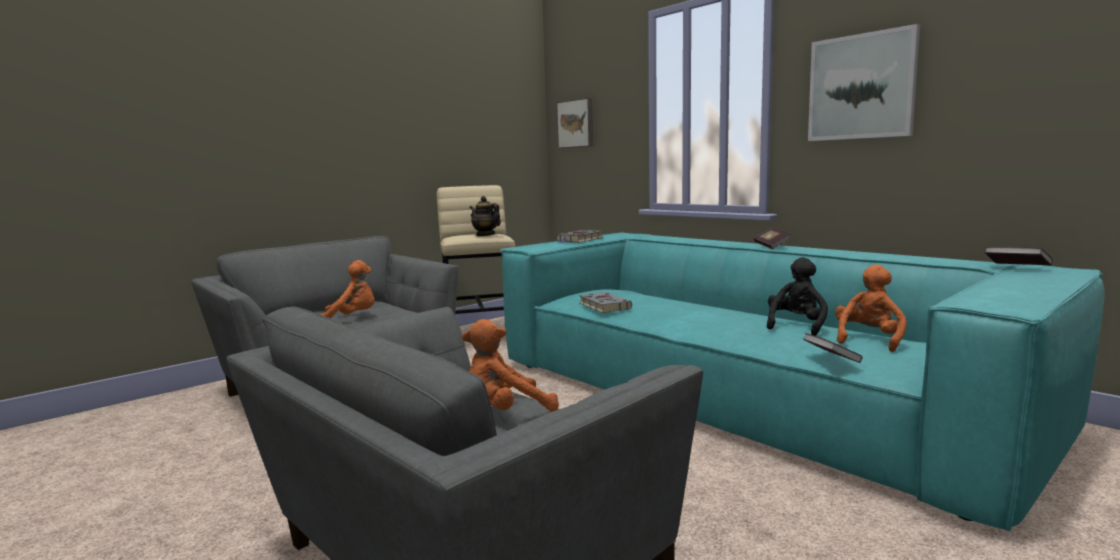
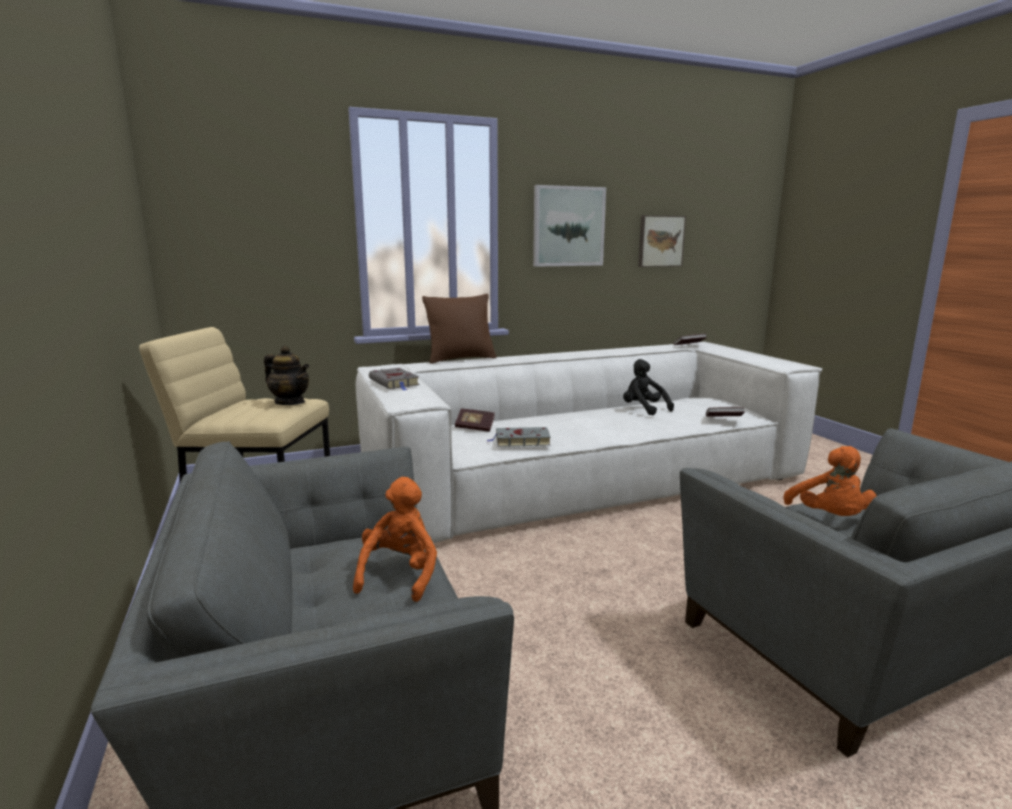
camera: 70 degrees left, 5 degrees up
teapot [469,196,501,236] -> teapot turned 120 degrees counterclockwise [264,346,309,405]
turquoise sofa [500,232,1105,532] -> white sofa [356,342,823,543]
picture [556,98,593,148] -> picture moved to [638,215,686,267]
book [754,228,792,249] -> book moved to [455,409,495,432]
orange plush toy [835,265,907,352] -> none
none -> brown pillow [422,294,497,364]

